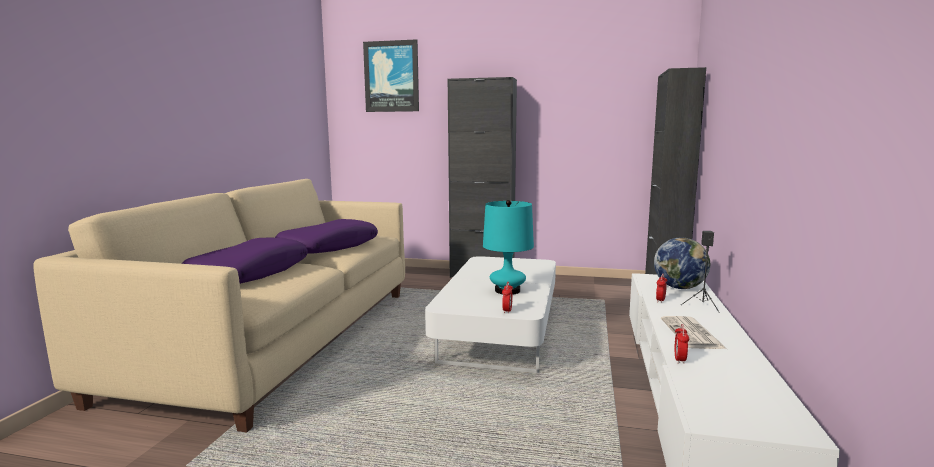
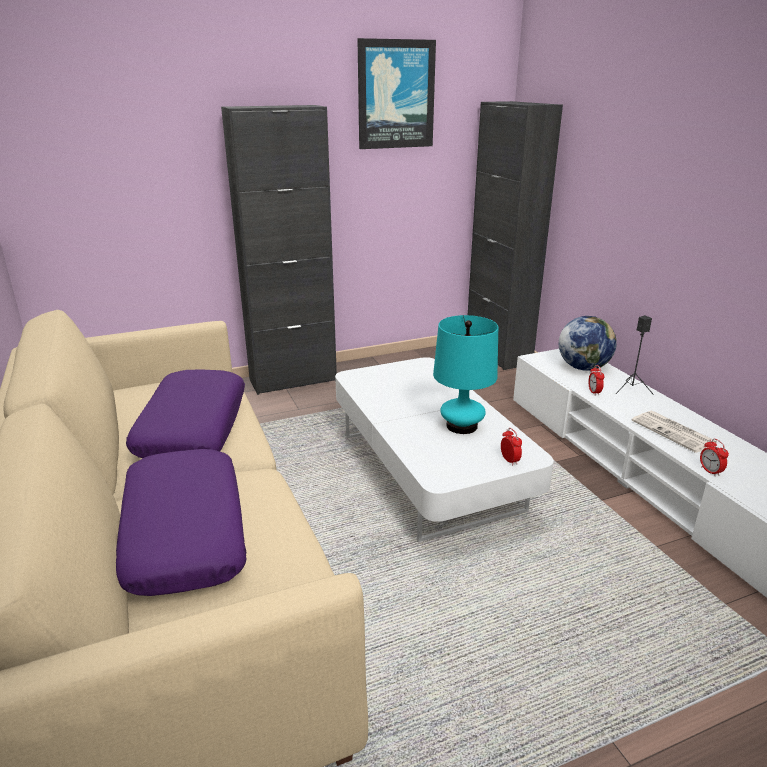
camera: 35 degrees left, 15 degrees up
picture [363,39,419,112] -> picture moved to [357,38,436,149]

